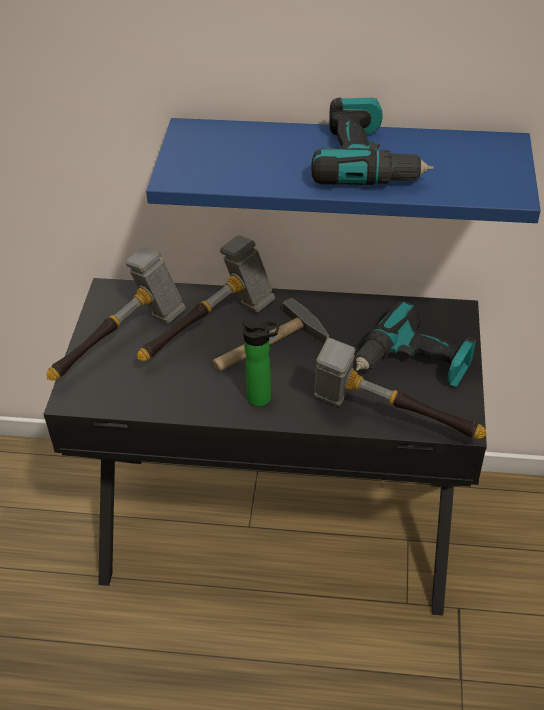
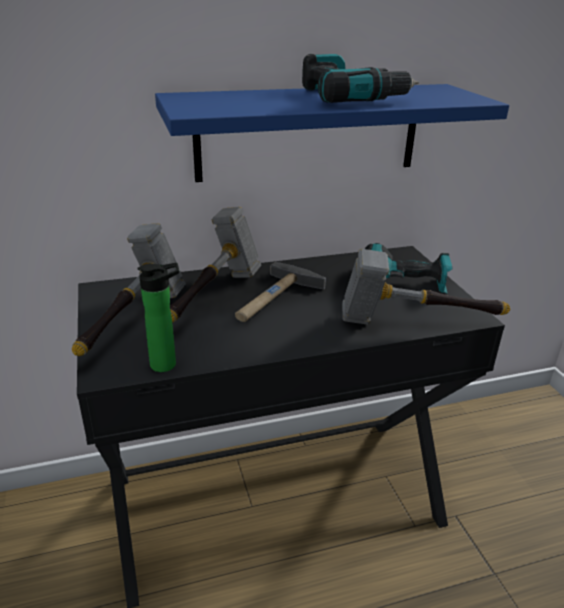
camera: 25 degrees left, 15 degrees down
bottle [242,319,279,406] -> bottle moved to [137,263,179,372]

